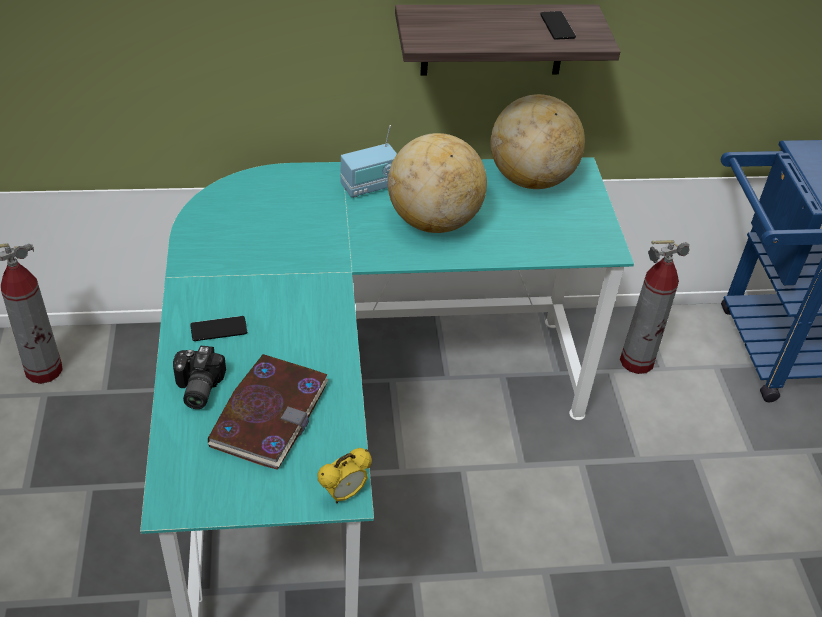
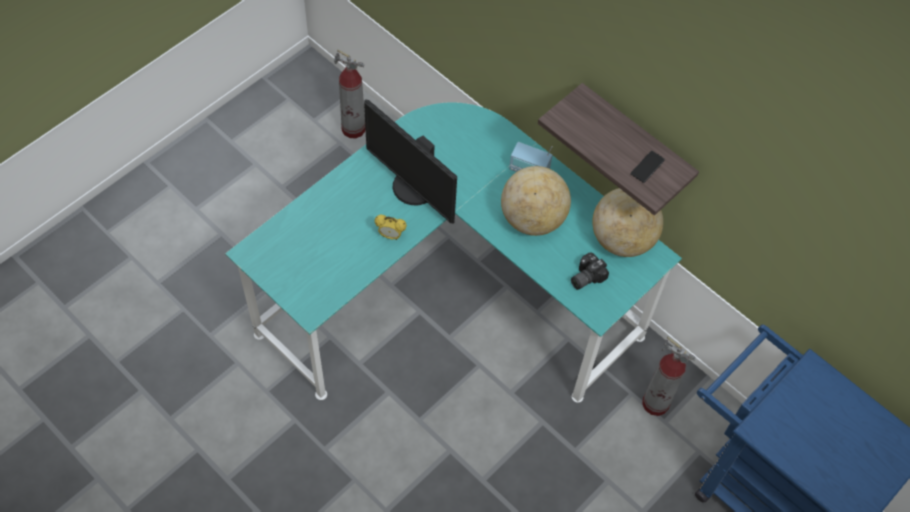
camera: 50 degrees right, 15 degrees up
camera [173,346,226,409] -> camera moved to [571,252,609,290]
phone [190,316,247,341] -> none
book [208,354,329,470] -> none
alarm clock [317,448,372,504] -> alarm clock moved to [375,214,407,240]
none -> monitor [364,99,457,224]

